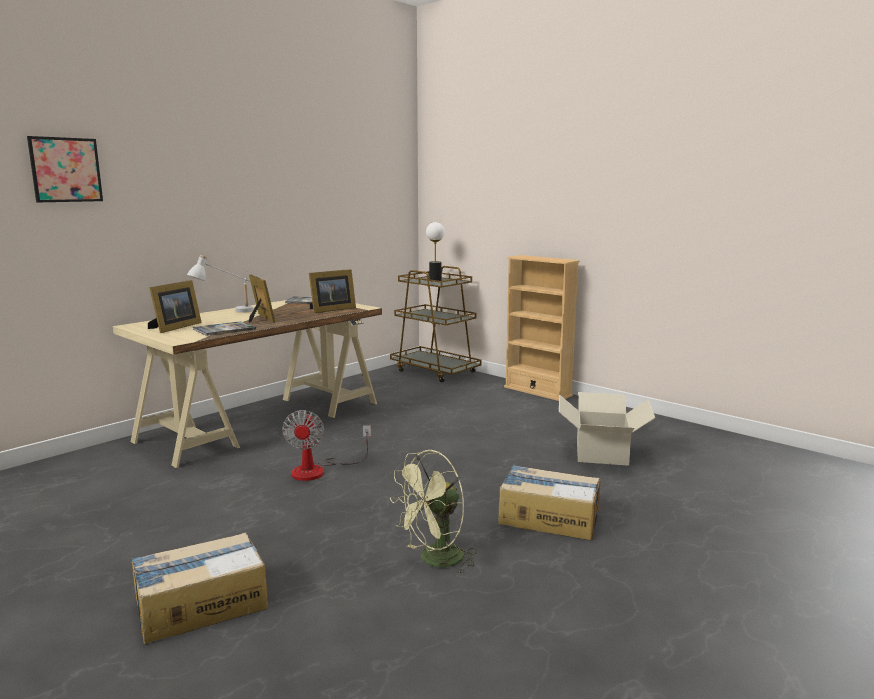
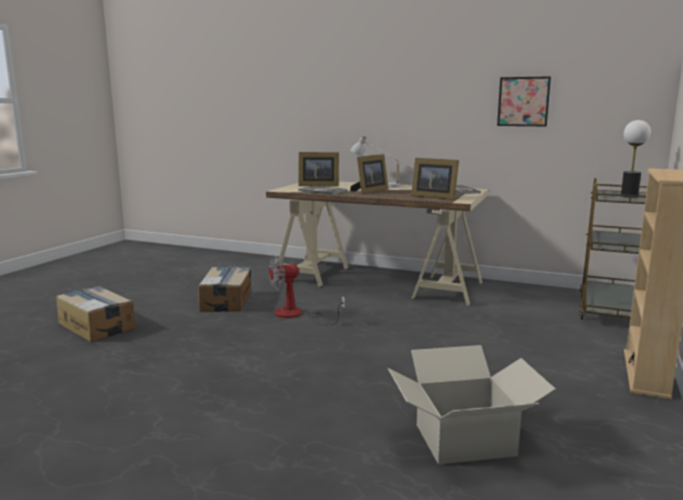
camera: 70 degrees right, 0 degrees up
picture [27,136,103,202] -> picture moved to [497,76,551,126]
green fan [390,450,477,573] -> none
cardboard box [498,464,600,540] -> cardboard box moved to [198,266,251,312]

